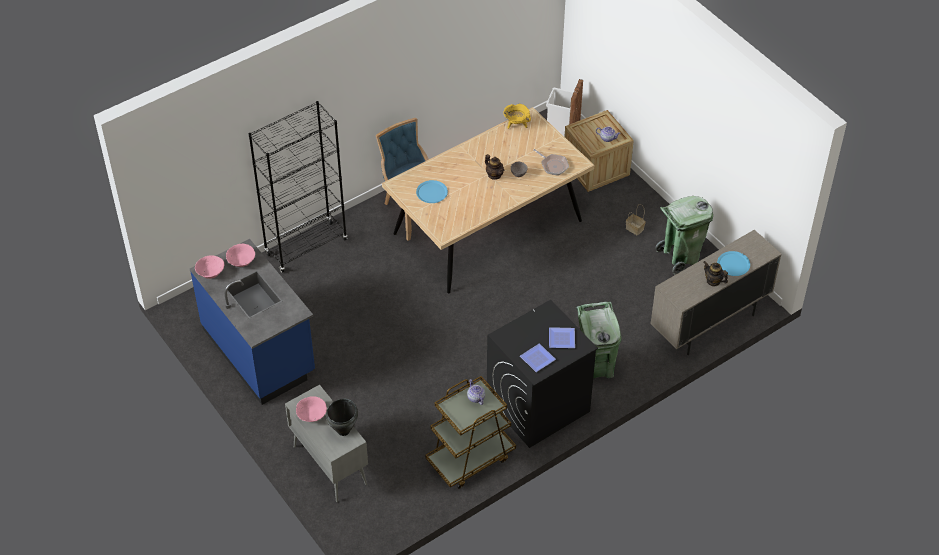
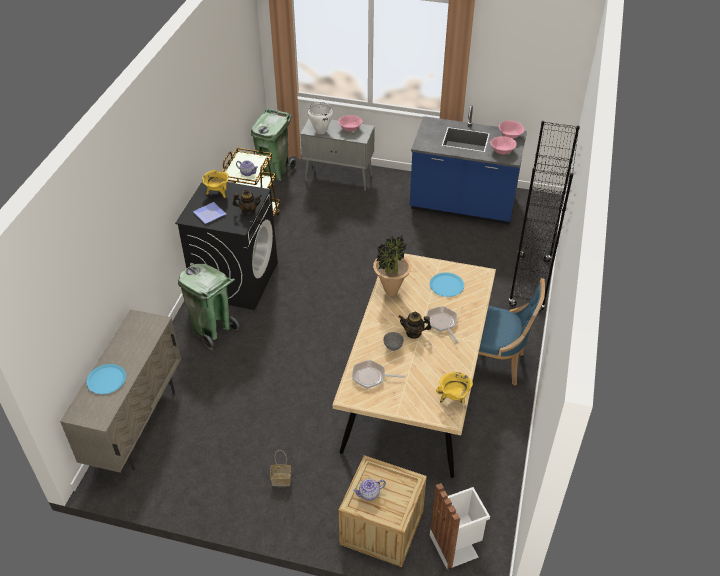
camera: 140 degrees right, 5 degrees down
black cooking pot [326,399,358,436] -> white cooking pot [308,102,333,134]
plate [520,343,556,372] -> yellow cooking pot [202,170,228,198]
green trash can [655,196,713,275] -> green trash can moved to [251,109,296,181]
teapot [704,261,728,287] -> teapot moved to [233,189,262,215]
none -> potted plant [373,235,411,296]
none -> frying pan [427,306,458,343]

